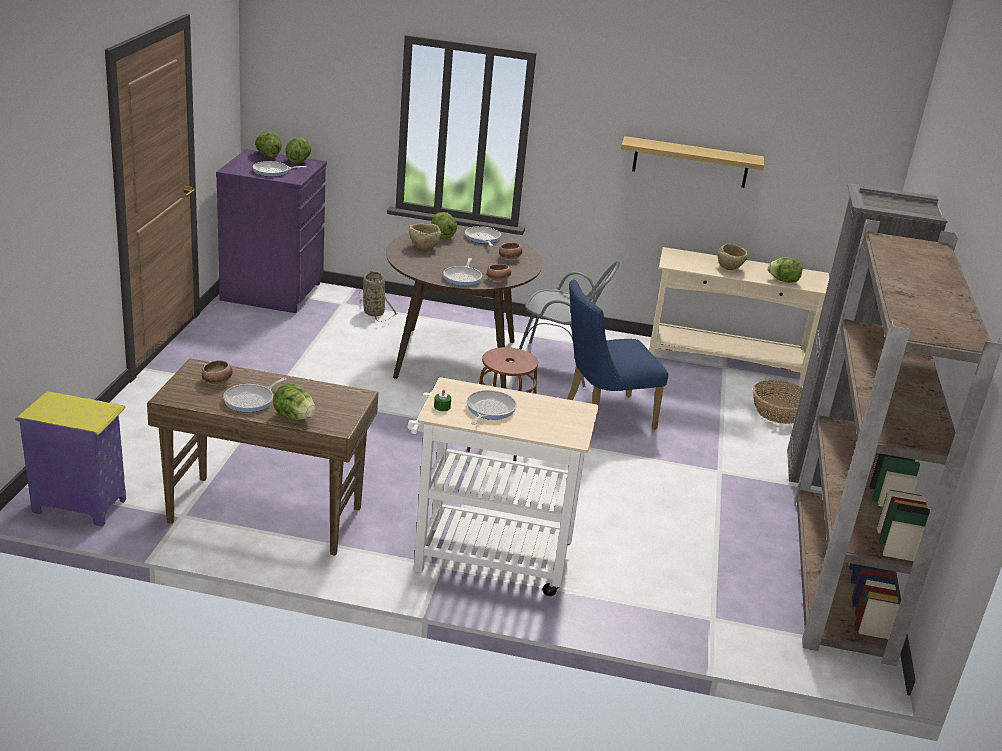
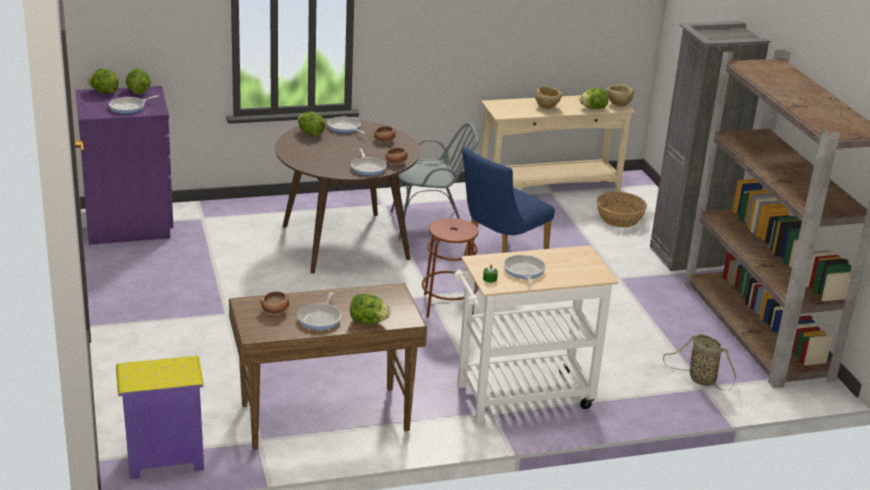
camera: 25 degrees left, 0 degrees up
basket [358,271,397,322] -> basket moved to [663,334,736,391]
beige bowl [409,223,442,250] -> beige bowl moved to [606,84,634,106]
shelf [621,136,764,188] -> none

